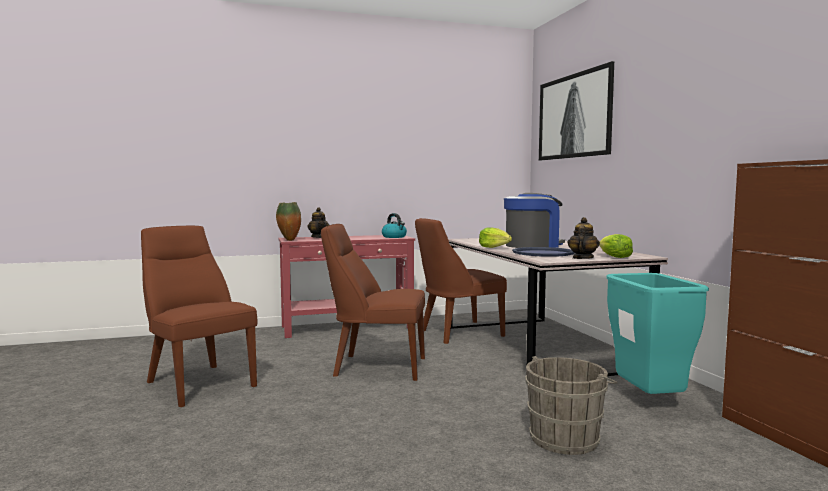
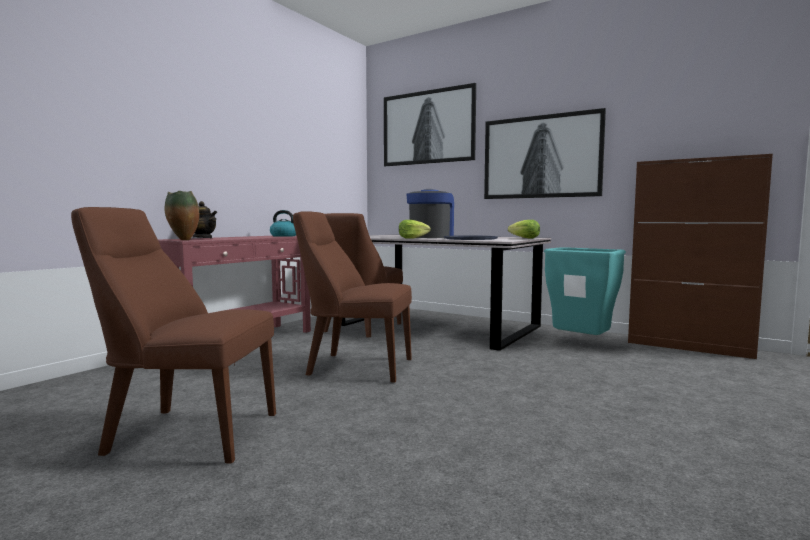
camera: 40 degrees left, 0 degrees up
brown chair [321,224,425,381] -> brown chair turned 45 degrees clockwise [293,211,412,382]
grey bucket [525,356,618,455] -> none
teapot [568,217,600,259] -> none
none -> picture [484,108,606,199]

